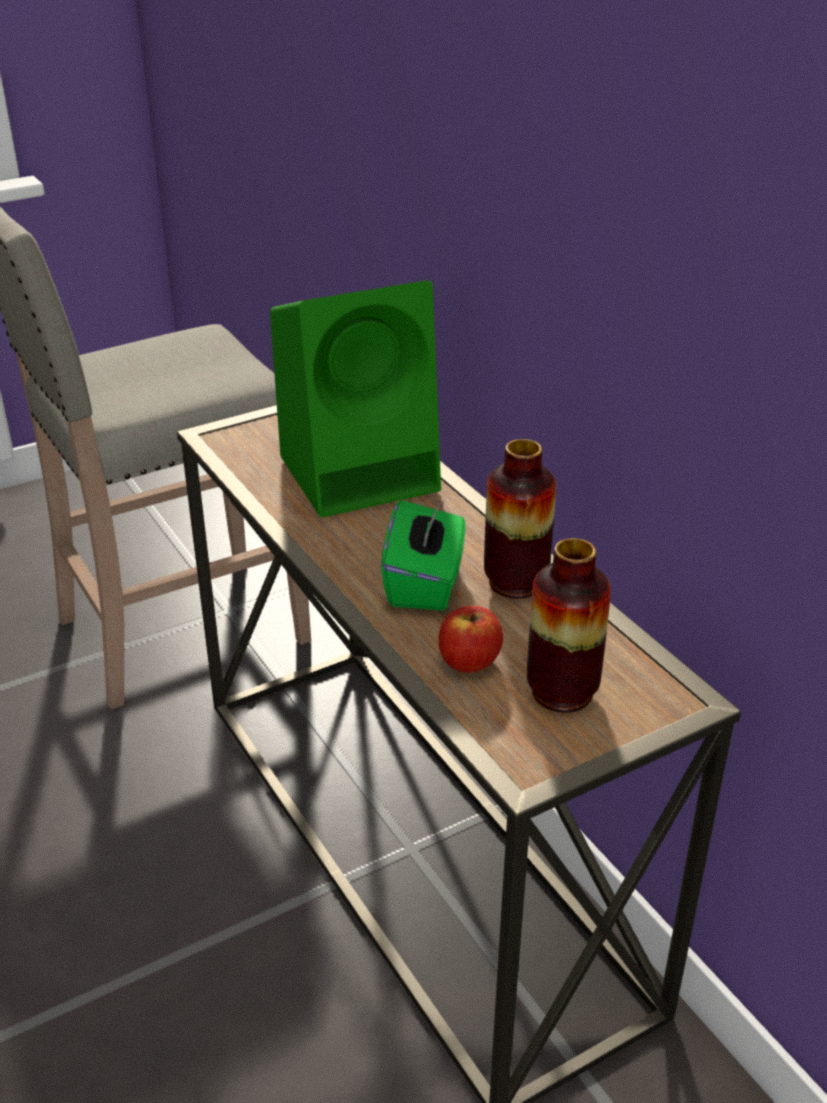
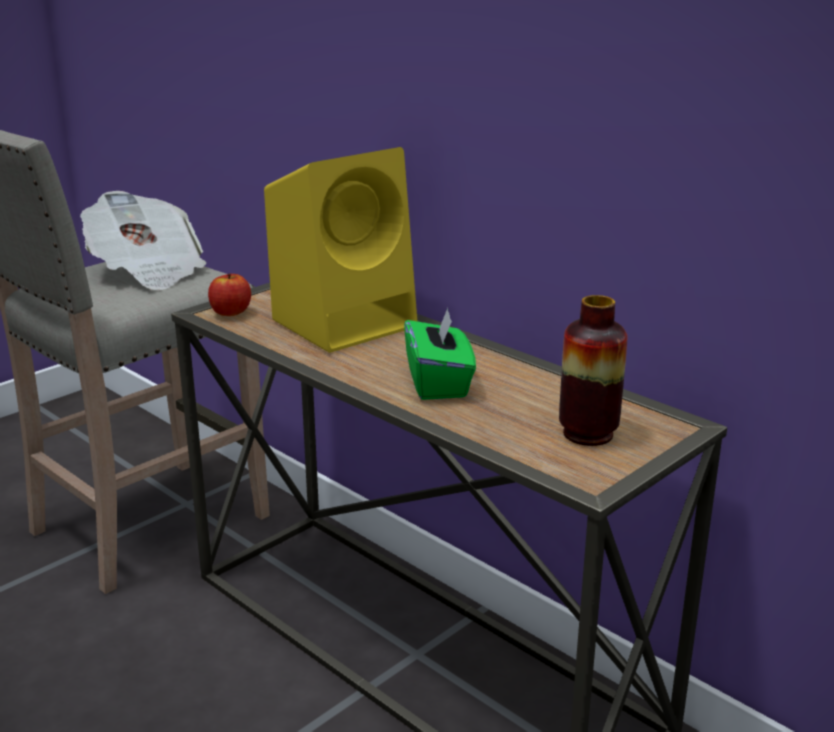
camera: 15 degrees left, 10 degrees down
green speaker [270,280,441,518] -> yellow speaker [264,147,417,353]
apple [439,606,503,673] -> apple moved to [208,274,251,316]
vase [484,439,556,599] -> none
none -> newspaper [80,191,206,291]

